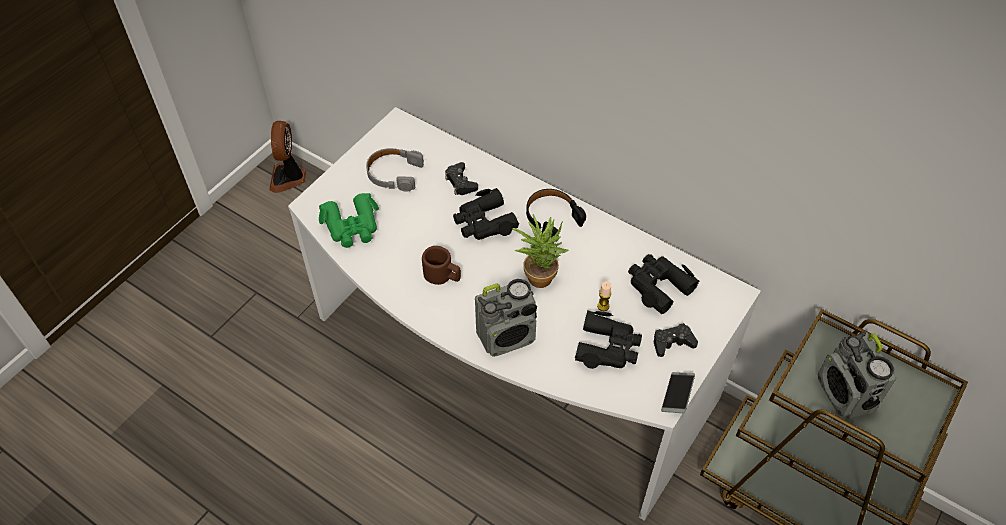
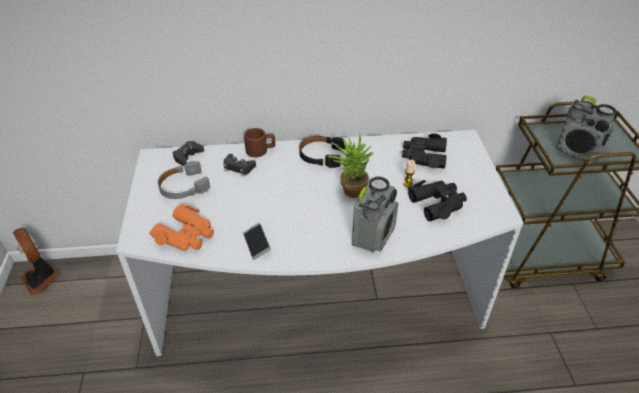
camera: 40 degrees left, 10 degrees down
green binoculars [319,193,379,248] -> orange binoculars [149,204,214,251]
brown mug [422,246,461,285] -> brown mug moved to [244,128,275,157]
black binoculars [453,188,519,240] -> none
black game controller [654,323,698,357] -> black game controller moved to [173,141,204,166]
phone [661,372,695,413] -> phone moved to [243,223,271,260]

